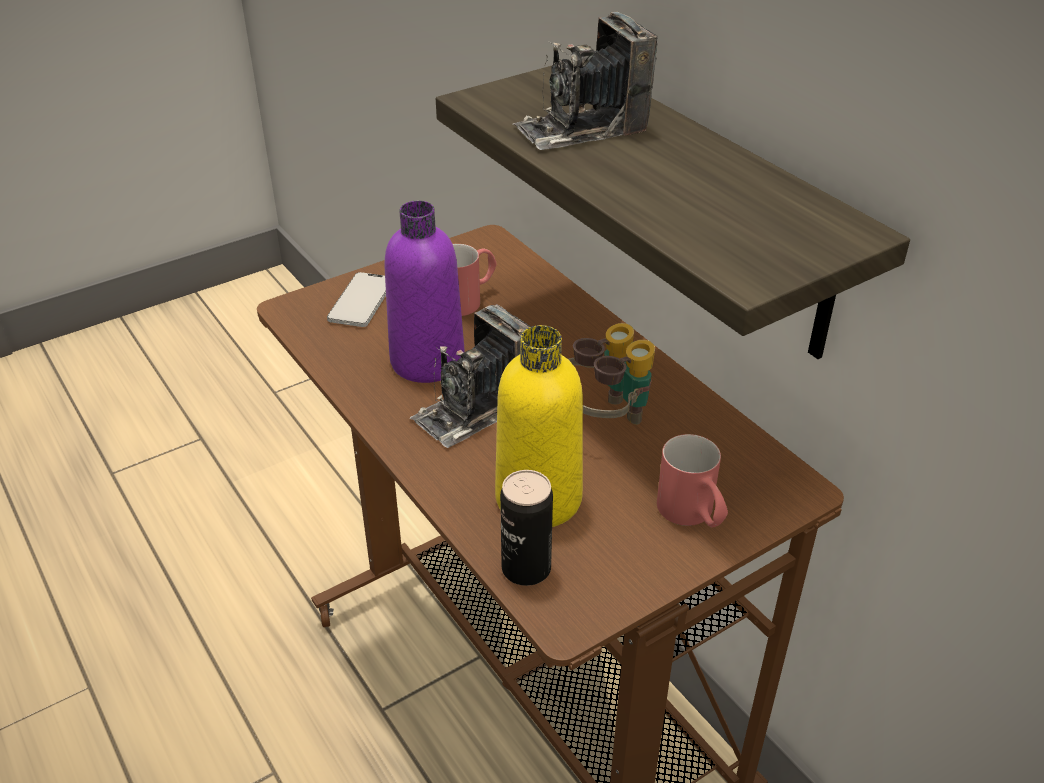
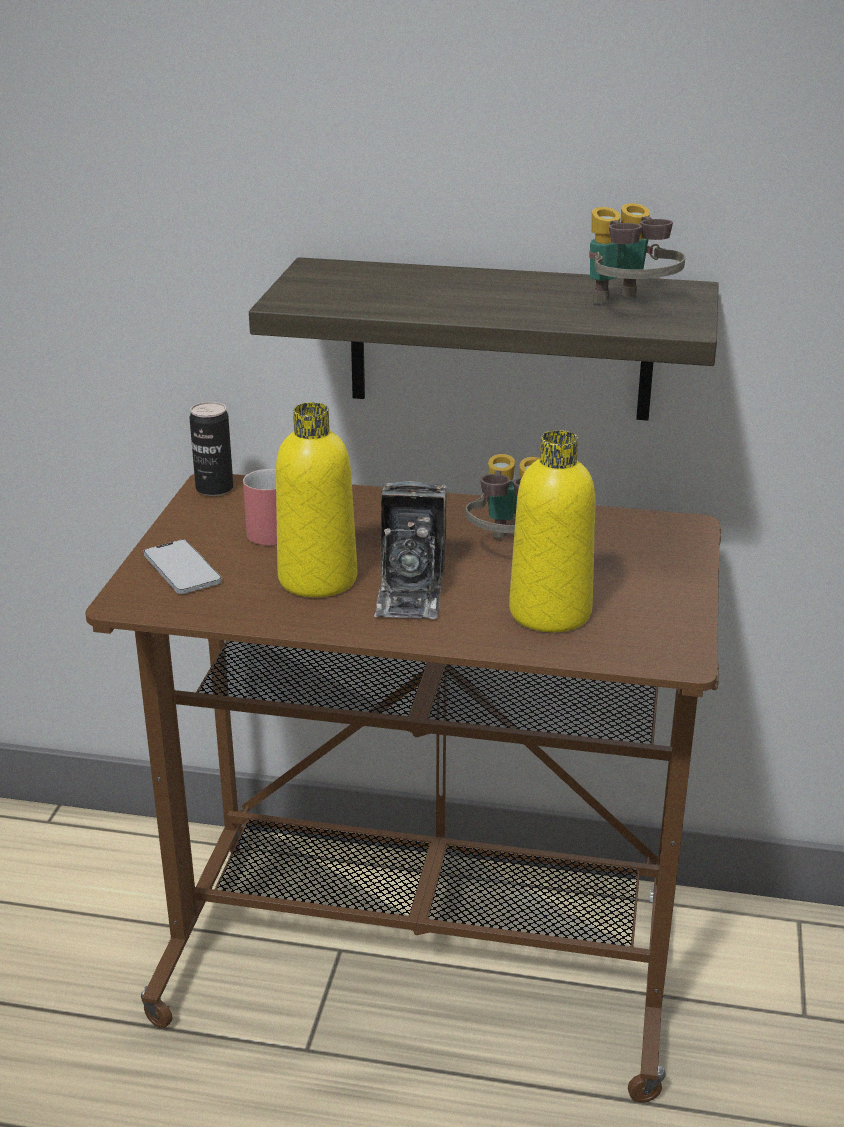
camera: 45 degrees left, 10 degrees down
purple bottle [384,201,465,383] -> yellow bottle [276,402,357,597]
can [500,470,553,586] -> can moved to [189,402,233,496]
camera [513,12,658,150] -> none
red mug [657,434,728,527] -> none
none -> binoculars [589,203,685,305]

